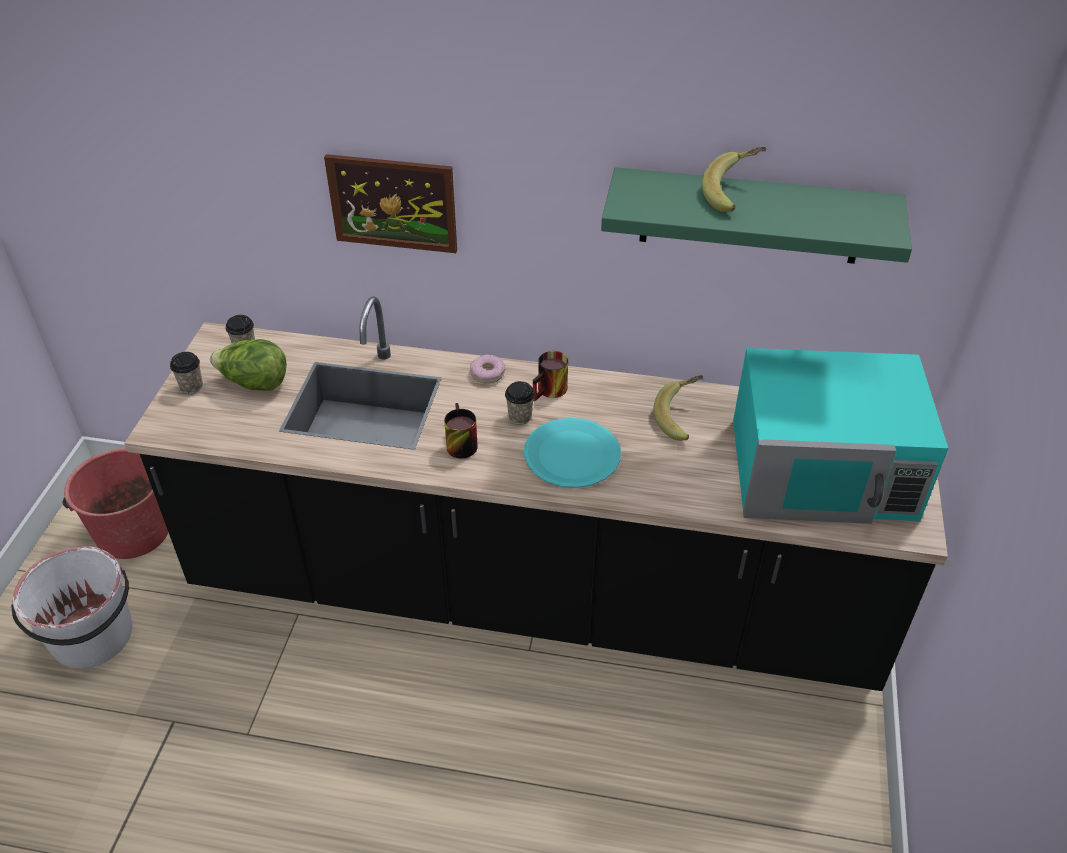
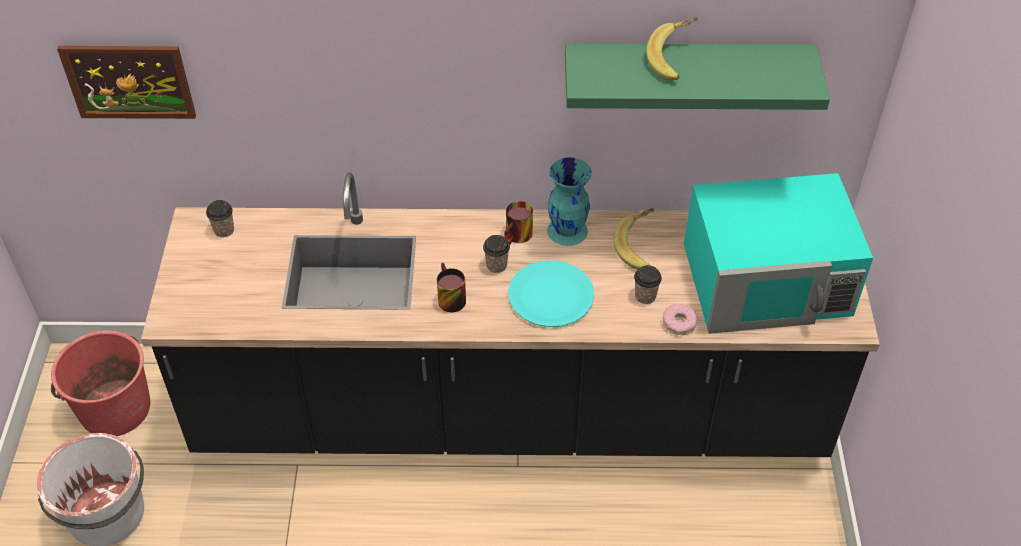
camera: 10 degrees left, 5 degrees up
cup [170,352,203,394] -> cup moved to [634,265,662,304]
lettuce [210,339,286,391] -> none
picture [324,154,457,253] -> picture moved to [57,46,196,119]
donut [470,355,506,383] -> donut moved to [663,304,697,335]
none -> turquoise vase [547,157,592,246]

